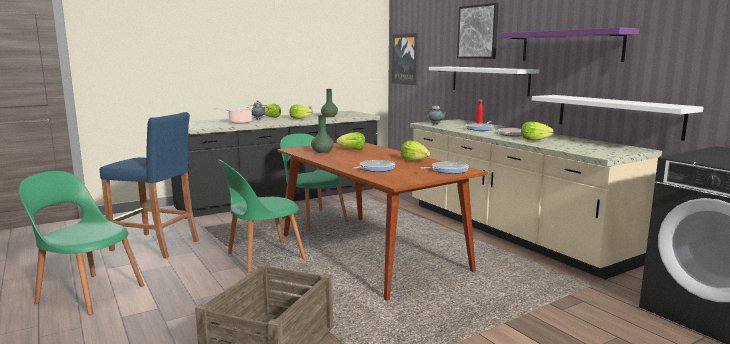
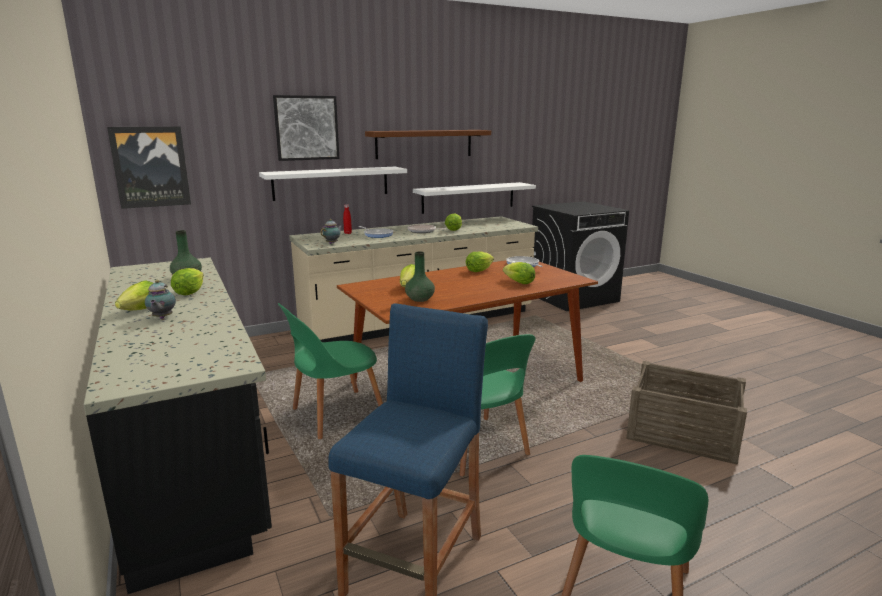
camera: 85 degrees left, 5 degrees up
cooking pot [212,108,252,124] -> none
frying pan [353,160,395,172] -> lettuce [503,262,535,284]
purple shelf [499,27,639,62] -> brown shelf [365,130,491,159]

